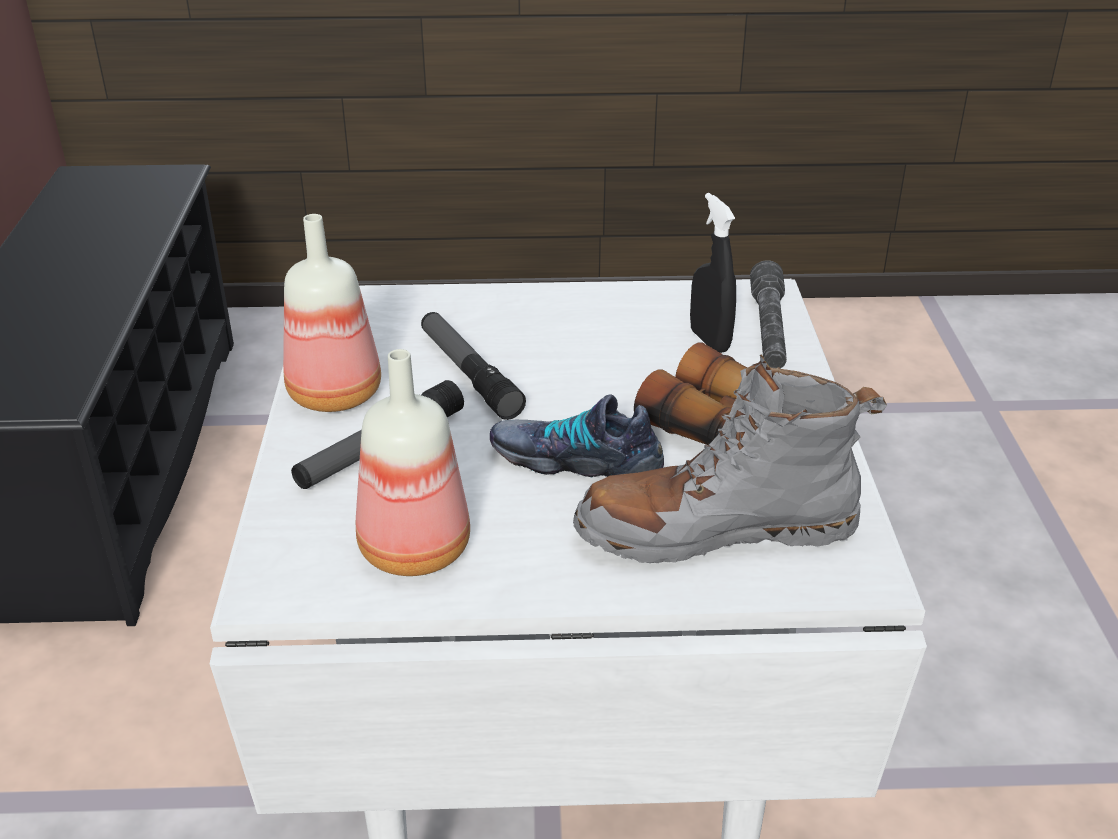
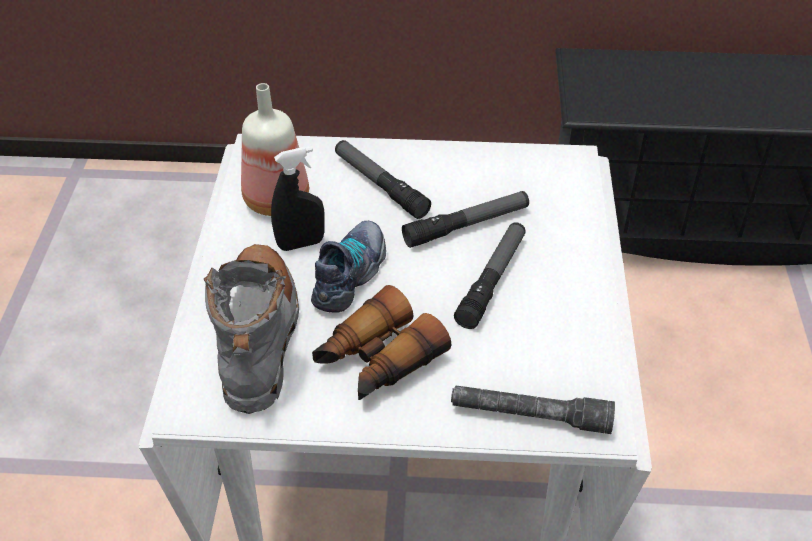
camera: 95 degrees right, 10 degrees up
bottle [283,214,381,412] -> none
black spray bottle [690,193,736,353] -> black spray bottle moved to [271,146,325,251]
none -> flashlight [454,222,526,329]

